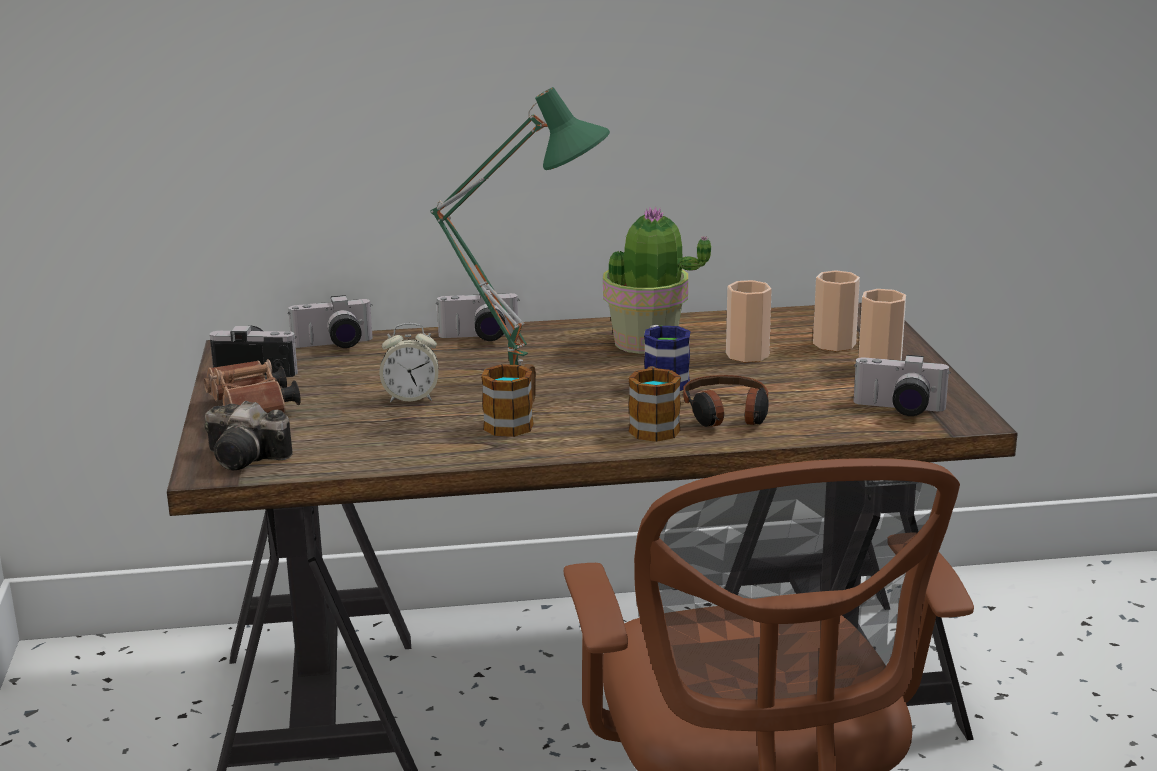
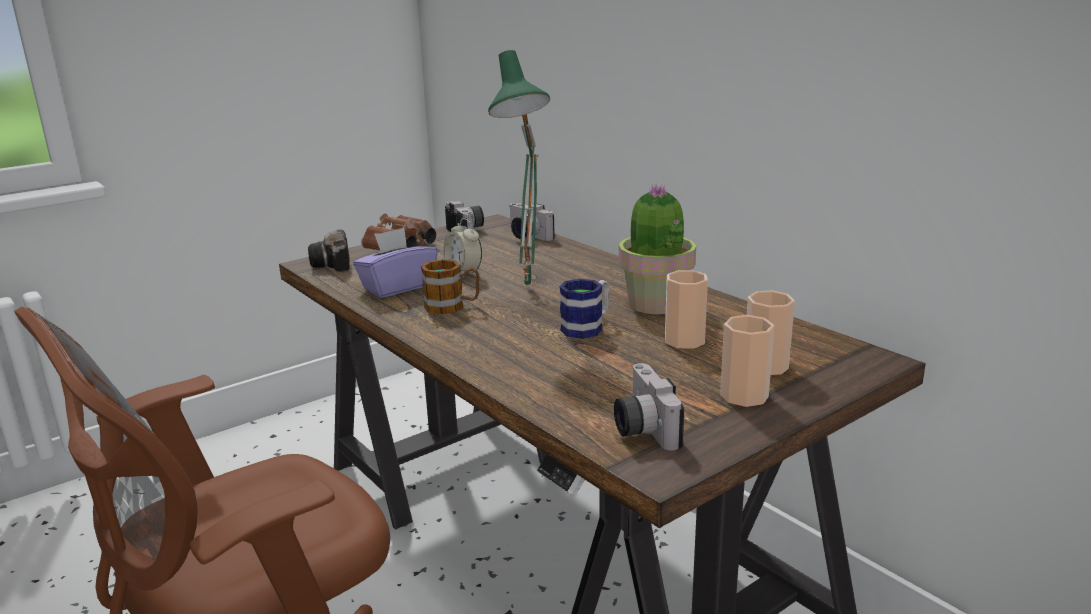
camera: 60 degrees right, 0 degrees up
camera [436,289,519,341] -> none
mug [628,366,681,442] -> none
headphones [683,375,769,427] -> none
none -> purple tissue box [353,228,438,298]

